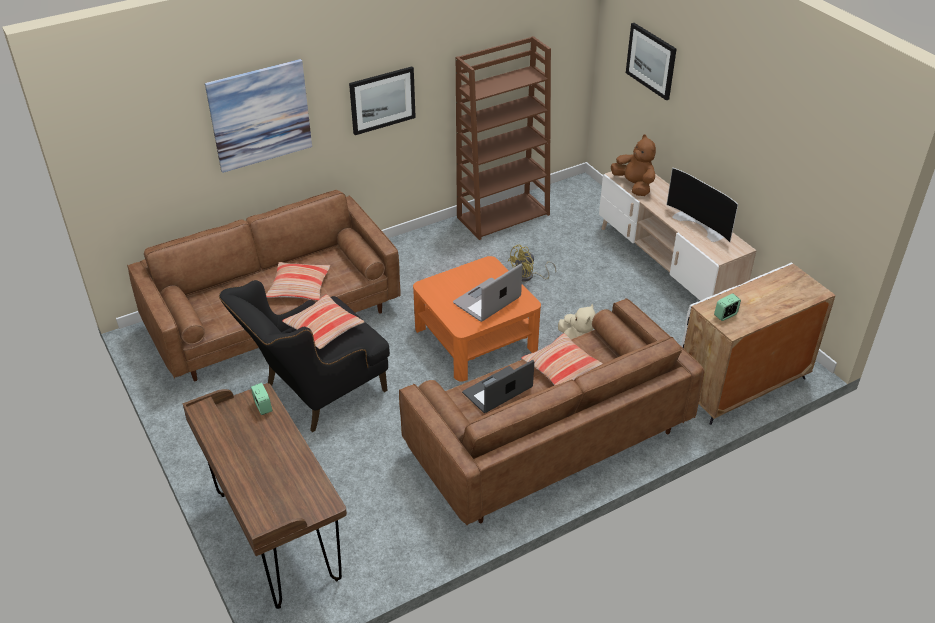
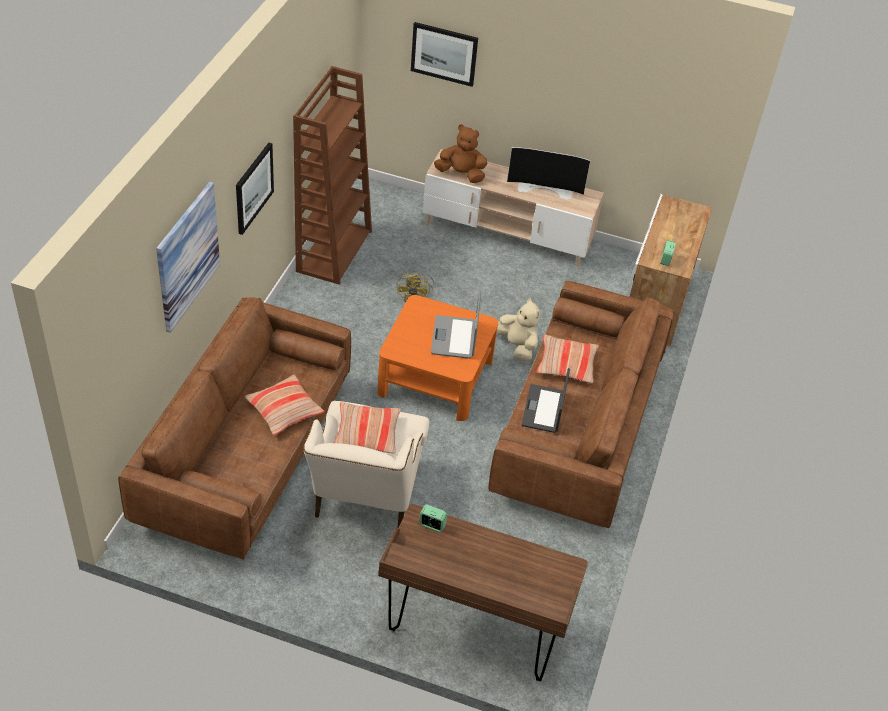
camera: 45 degrees left, 5 degrees up
black armchair [219,280,390,432] -> beige armchair [303,401,429,528]

